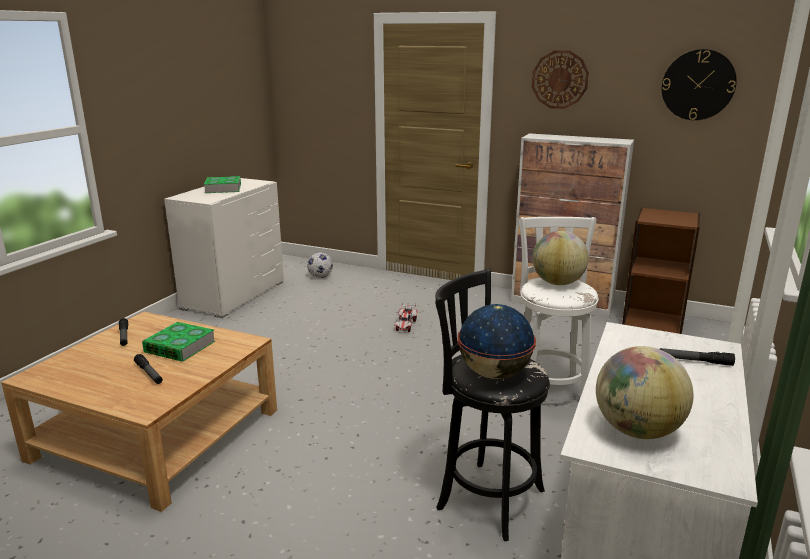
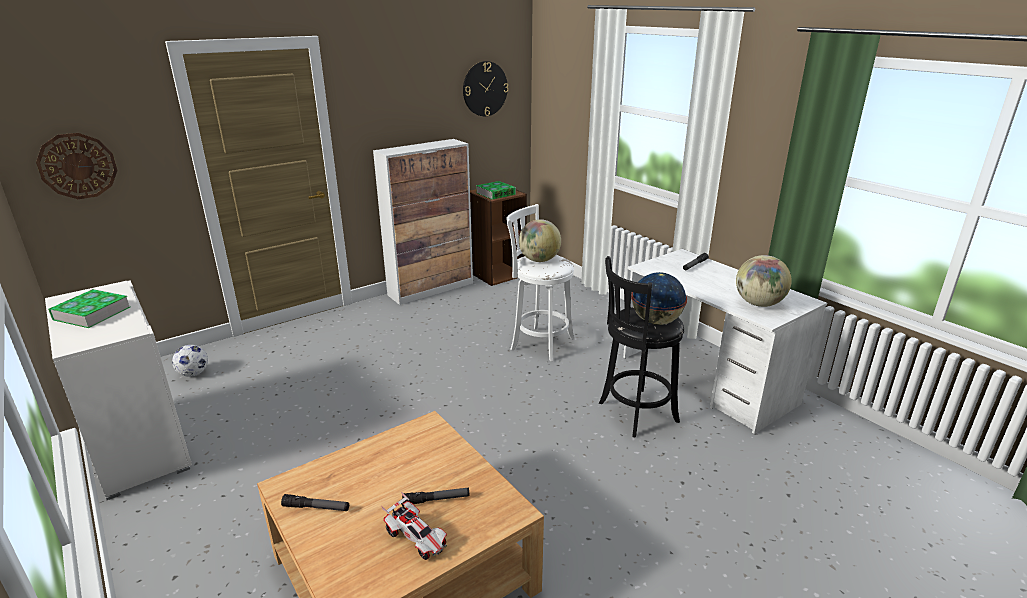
camera: 60 degrees left, 5 degrees up
book [142,322,215,362] -> book moved to [476,181,516,200]
toy car [395,302,417,332] -> toy car moved to [382,492,447,560]
wall clock [532,50,589,109] -> wall clock moved to [36,133,118,199]

